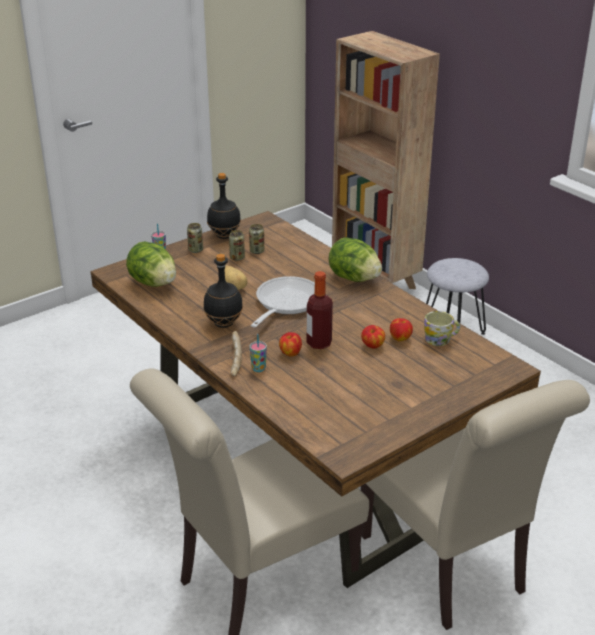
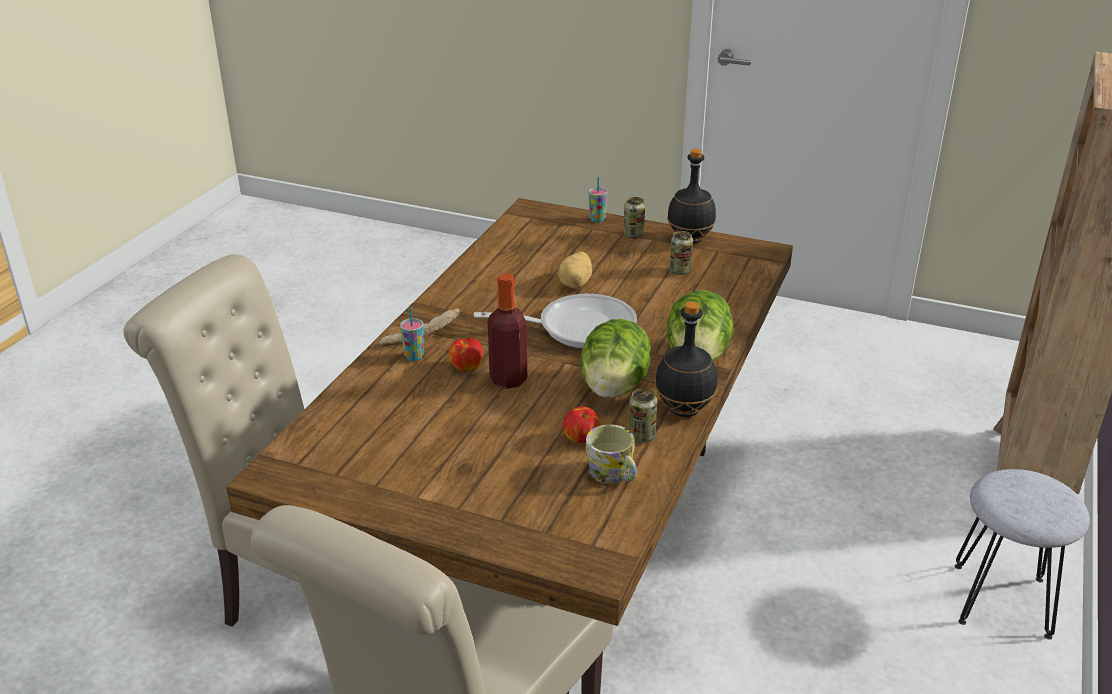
camera: 60 degrees right, 0 degrees up
lettuce [126,241,176,287] -> lettuce moved to [580,319,651,398]
black bottle [204,254,243,328] -> black bottle moved to [655,302,718,417]
can [229,230,245,261] -> can moved to [629,388,657,442]
apple [361,325,385,348] -> none

